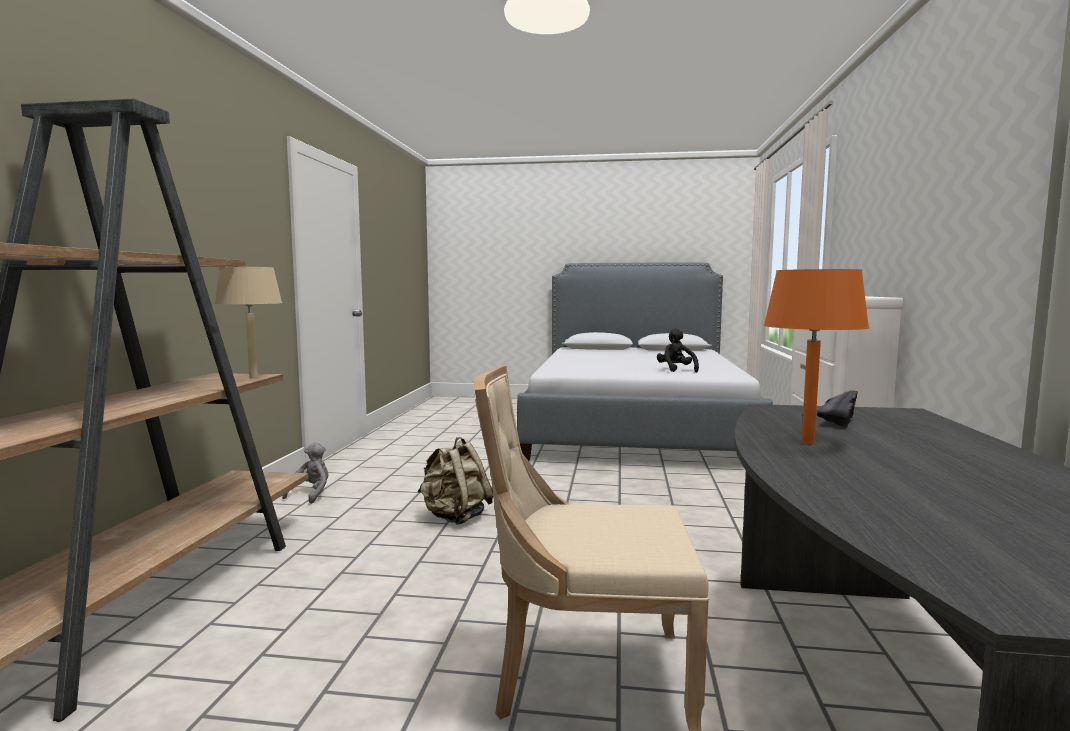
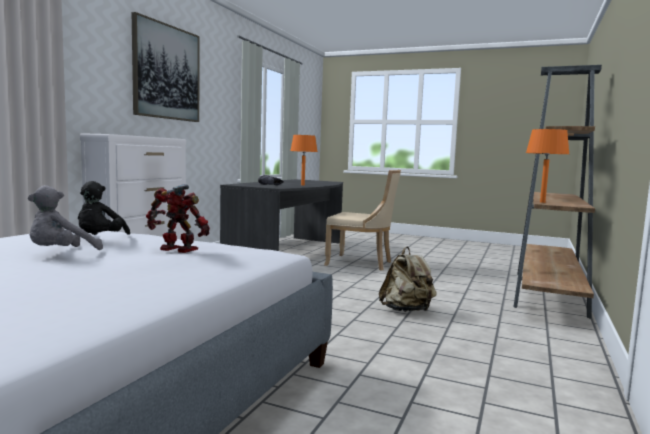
camera: 165 degrees left, 0 degrees up
beige table lamp [215,267,282,379] -> orange table lamp [526,129,569,203]
grey plush toy [282,442,328,504] -> grey plush toy moved to [28,185,103,250]
none -> picture [132,12,199,122]
none -> toy robot [146,184,210,253]

